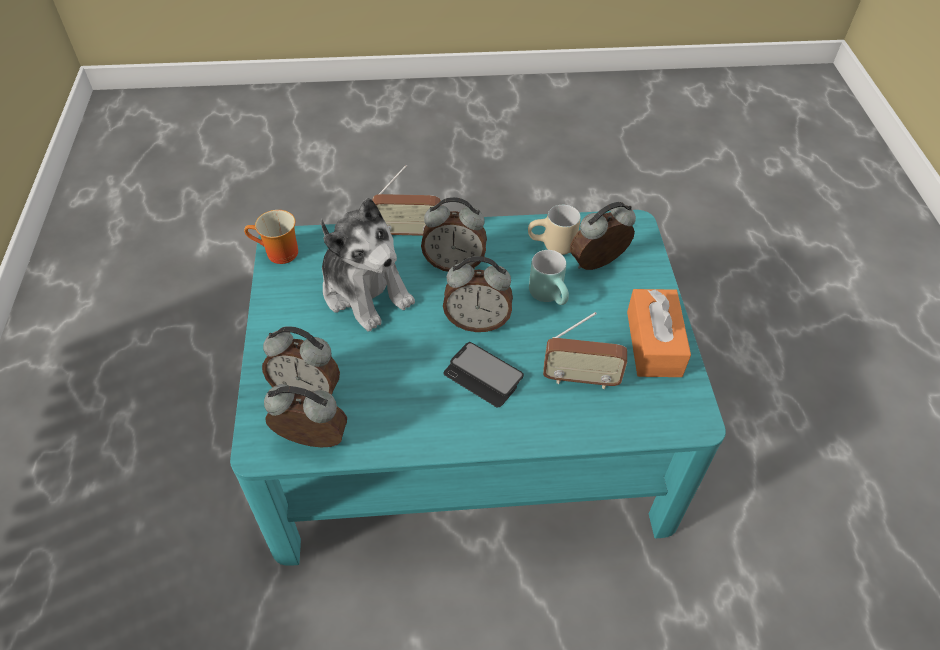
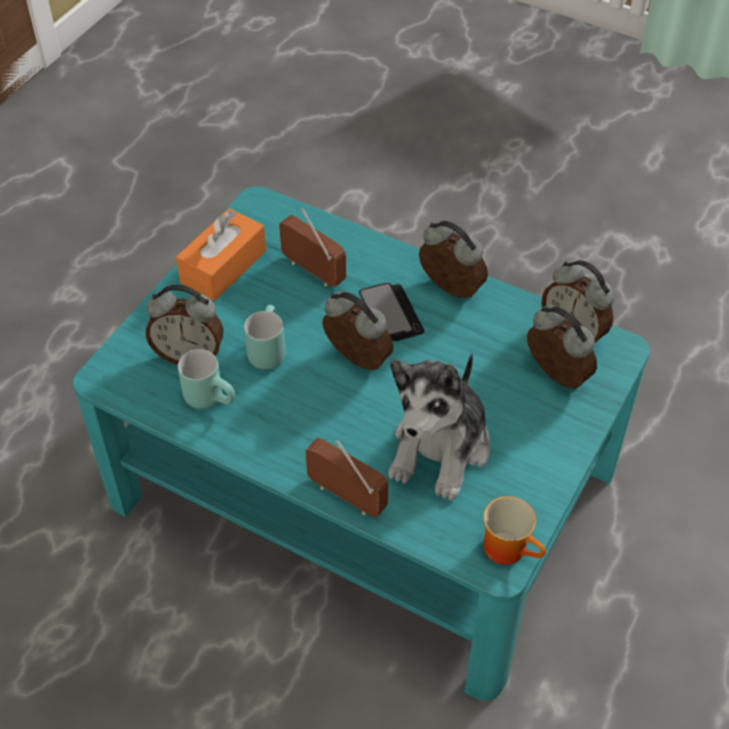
camera: 145 degrees left, 0 degrees up
plush toy [321,198,415,331] -> plush toy turned 150 degrees counterclockwise [388,353,490,501]
alarm clock [421,197,487,272] -> alarm clock moved to [419,221,488,298]
beige mug [528,205,581,255] -> turquoise mug [178,349,235,409]

